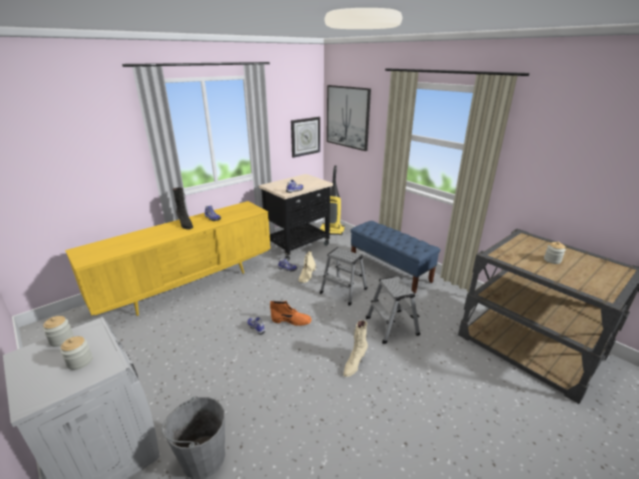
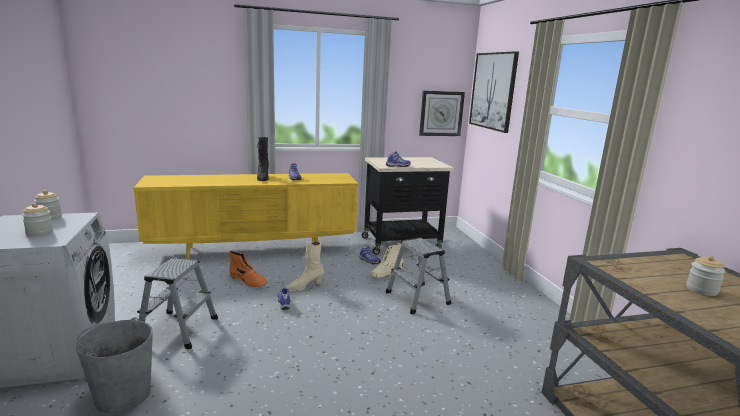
camera: 25 degrees right, 10 degrees down
orange boot [270,301,312,326] -> orange boot moved to [229,251,267,287]
vacuum cleaner [320,165,345,235] -> none
beige boot [343,320,368,377] -> beige boot moved to [285,241,325,291]
blue bench [350,221,440,293] -> none
grey step ladder [366,276,420,344] -> grey step ladder moved to [137,257,218,349]

